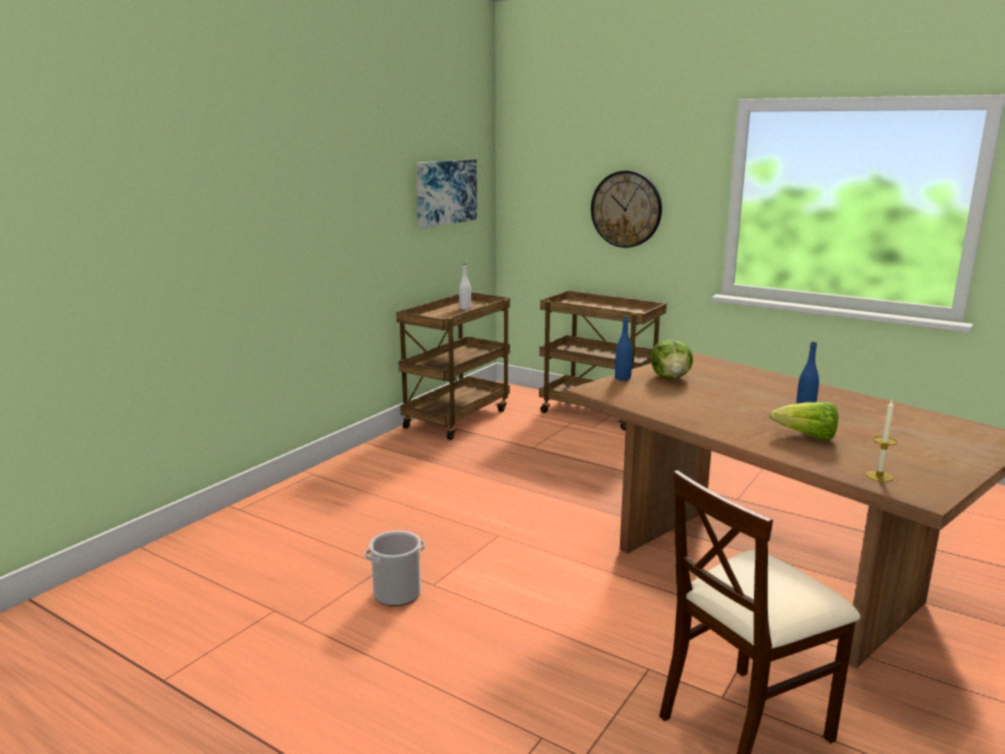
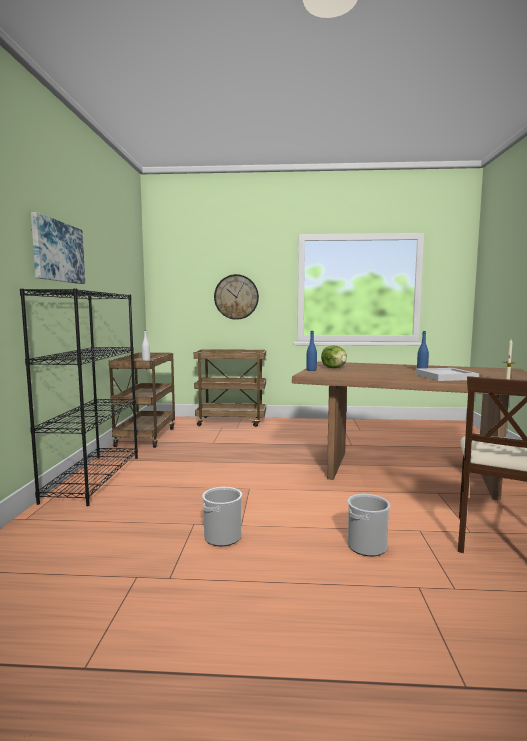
camera: 30 degrees left, 10 degrees down
picture [416,159,477,228] -> picture moved to [31,212,85,284]
lettuce [769,402,838,440] -> white tray [415,368,479,381]
none -> black bookcase [20,288,138,506]
none -> bucket [348,494,390,556]

